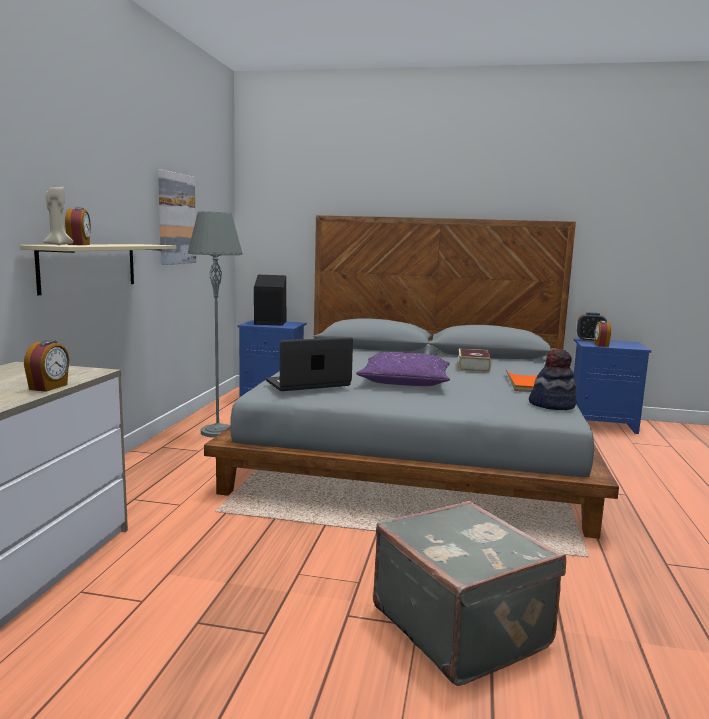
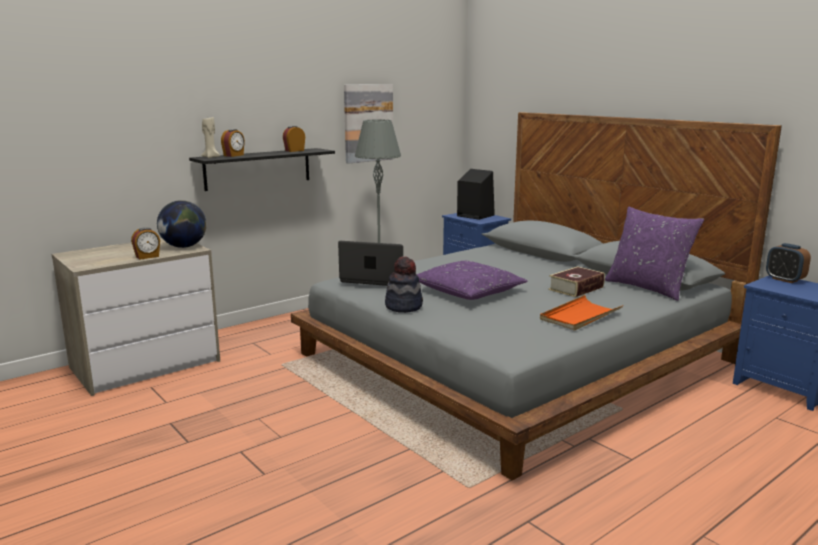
camera: 40 degrees right, 5 degrees up
beige shelf [20,244,176,295] -> black shelf [189,148,335,191]
grey suitcase [373,501,566,686] -> none
hat [529,349,577,410] -> hat moved to [385,256,423,313]
alarm clock [594,321,611,347] -> alarm clock moved to [283,126,305,152]
none -> globe [157,200,207,248]
none -> purple pillow [605,207,704,301]

